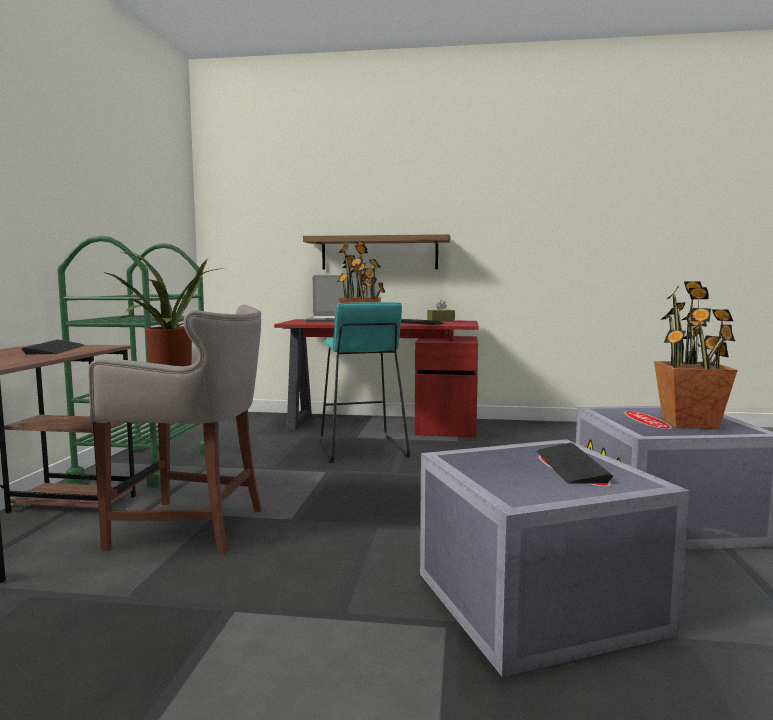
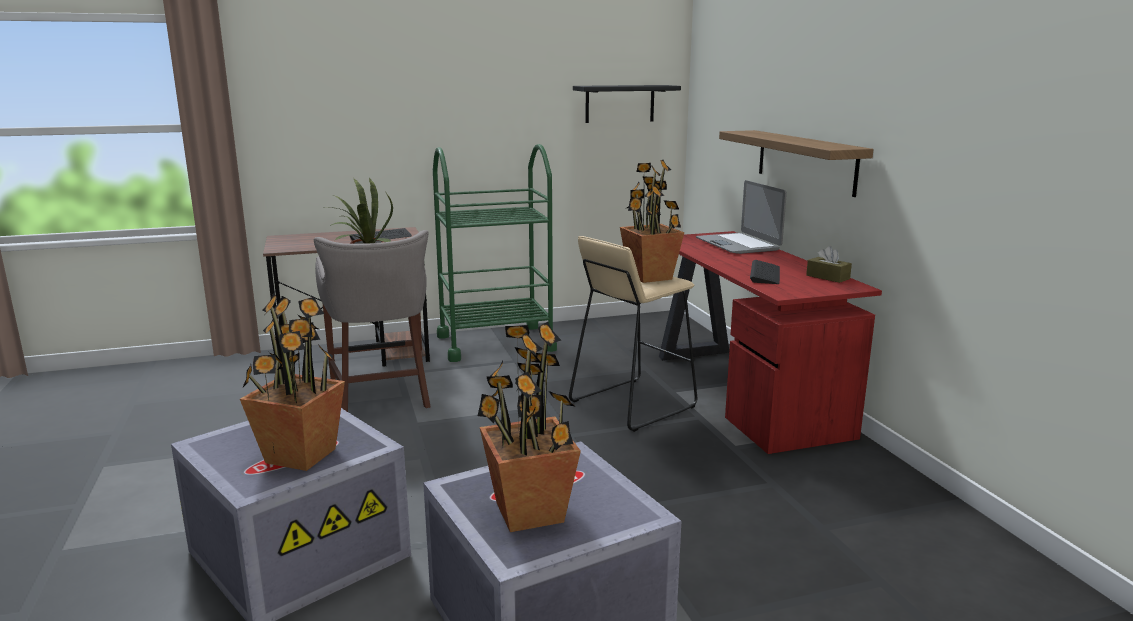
camera: 65 degrees right, 10 degrees up
turquoise stool [320,302,410,463] -> beige stool [569,236,697,432]
keyboard [537,443,613,484] -> potted plant [240,294,345,471]
none -> black shelf [573,85,681,123]

